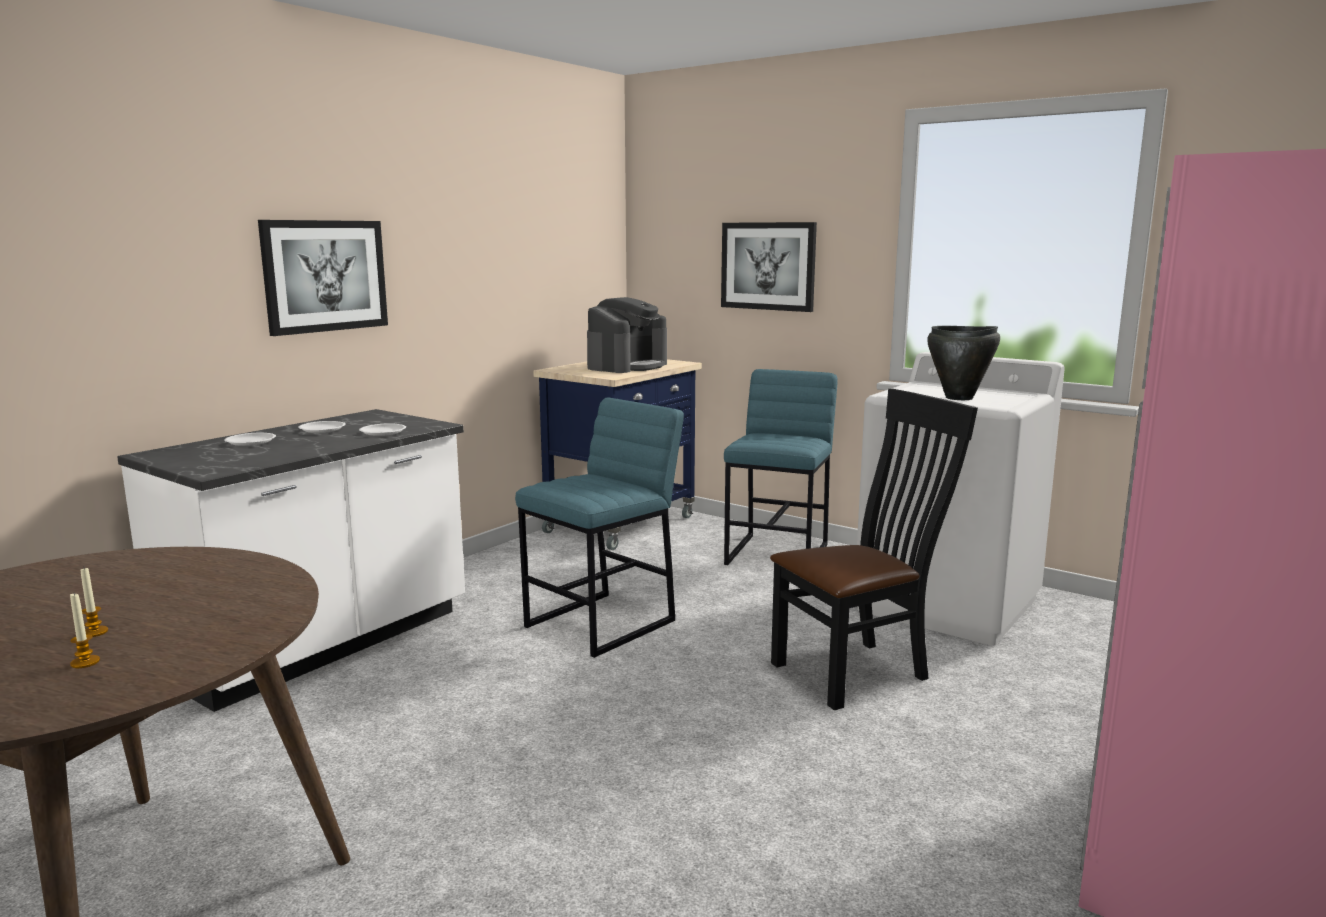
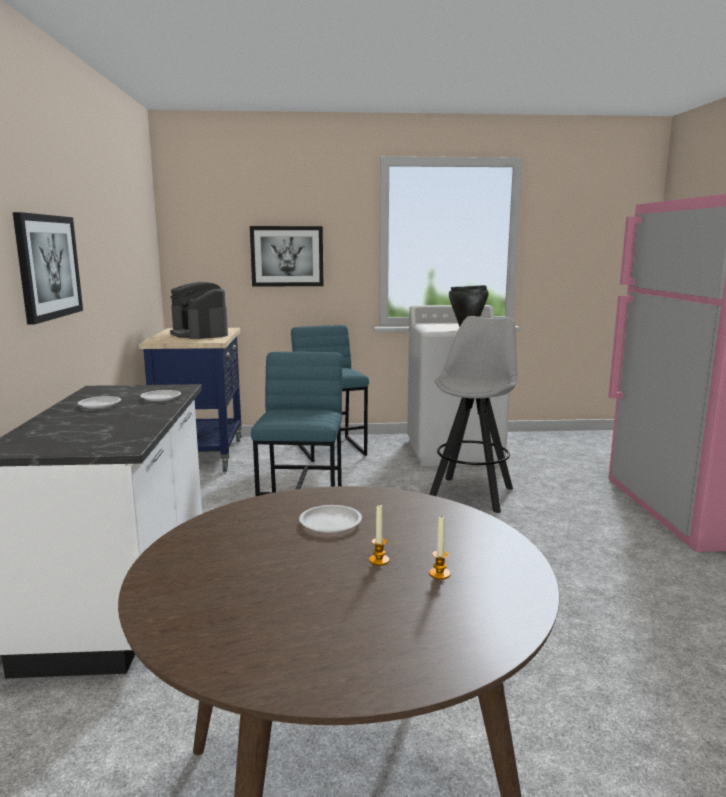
camera: 40 degrees left, 0 degrees up
white plate [224,433,276,446] -> white plate moved to [299,505,362,533]
coffee machine [587,297,667,373] -> coffee machine turned 150 degrees clockwise [170,282,228,339]
black chair [770,389,978,710] -> grey stool [429,316,517,513]

